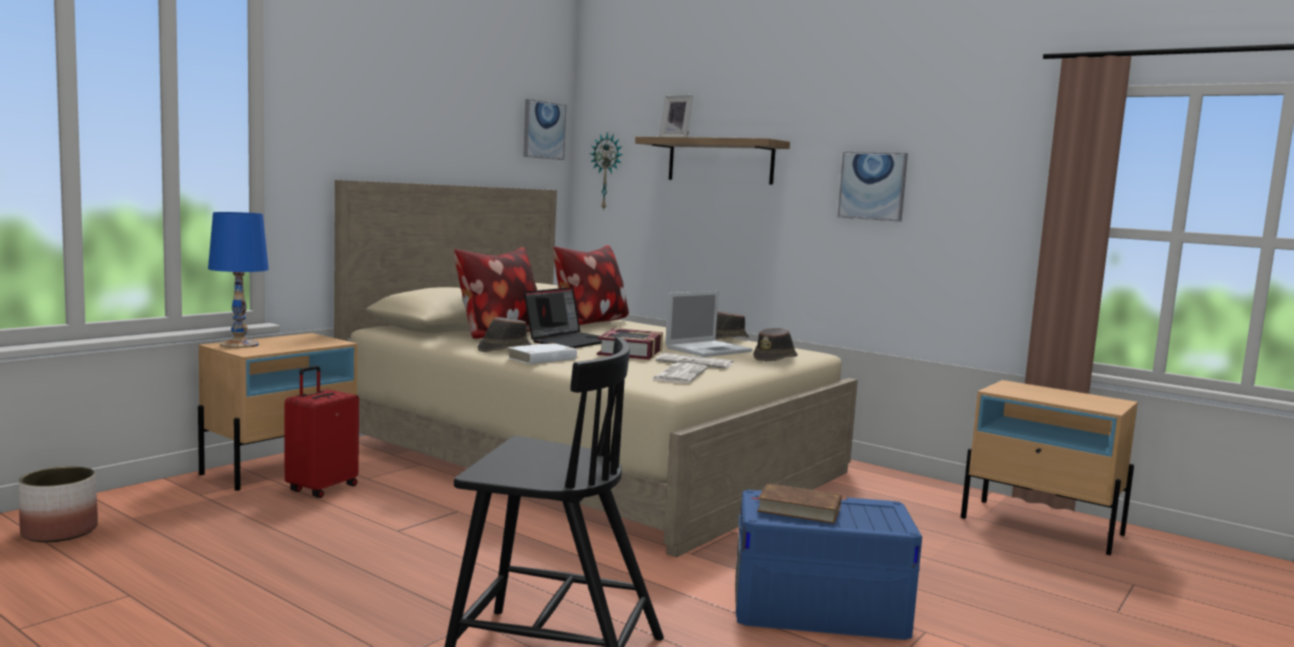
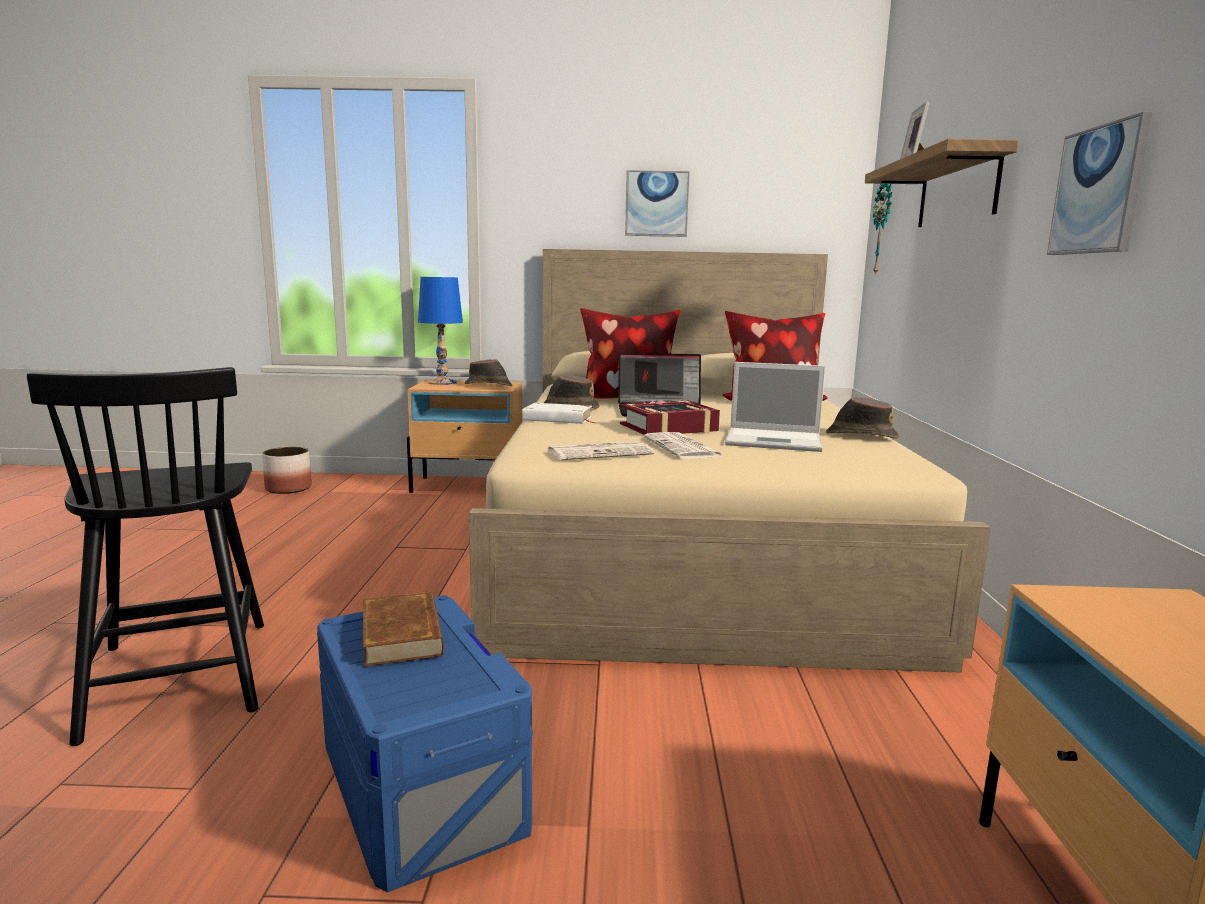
camera: 55 degrees right, 5 degrees up
red suitcase [284,366,359,498] -> none
picture [523,99,566,160] -> picture moved to [625,170,690,237]
brown hat [753,328,797,362] -> brown hat moved to [465,359,512,386]

